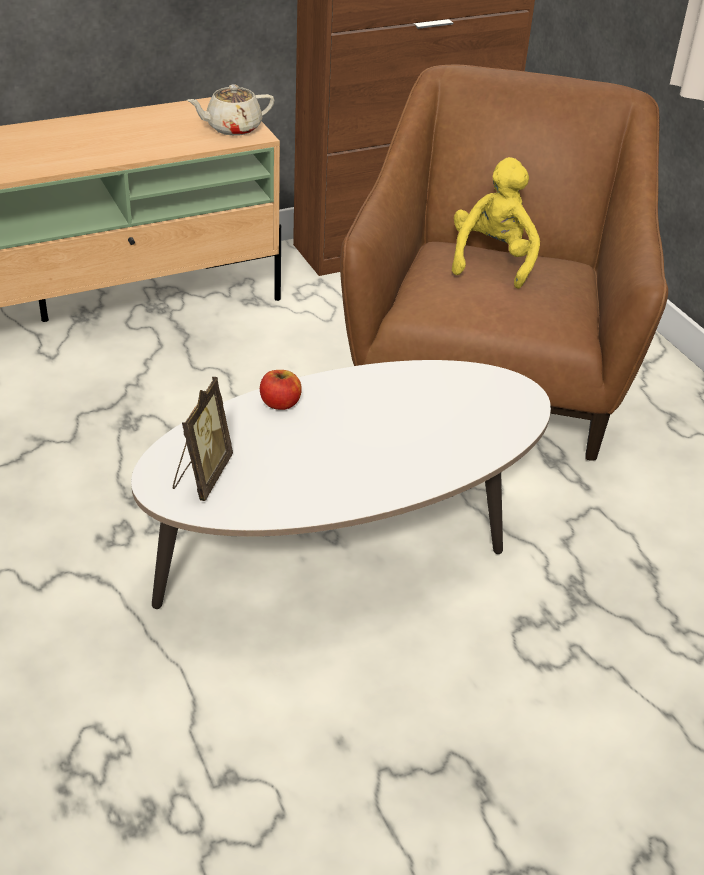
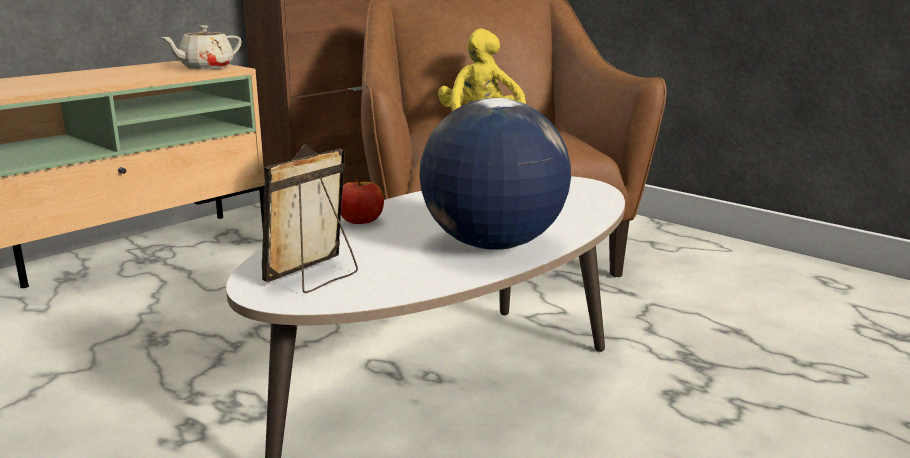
camera: 20 degrees left, 20 degrees down
picture frame [173,377,233,501] -> picture frame turned 135 degrees counterclockwise [262,144,358,293]
none -> globe [419,98,571,250]

